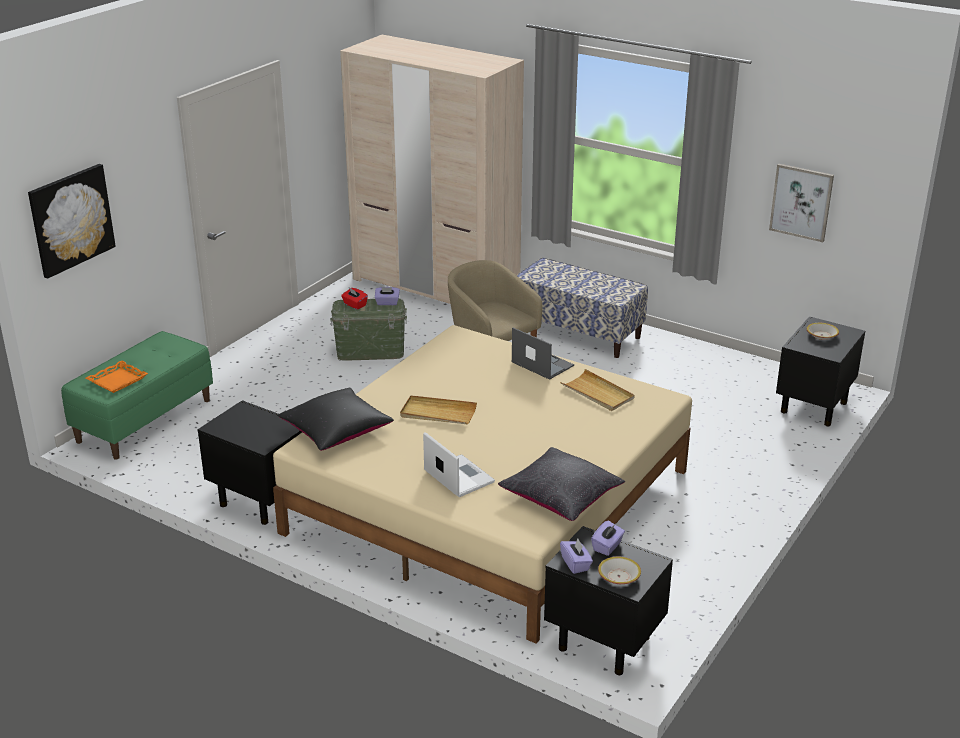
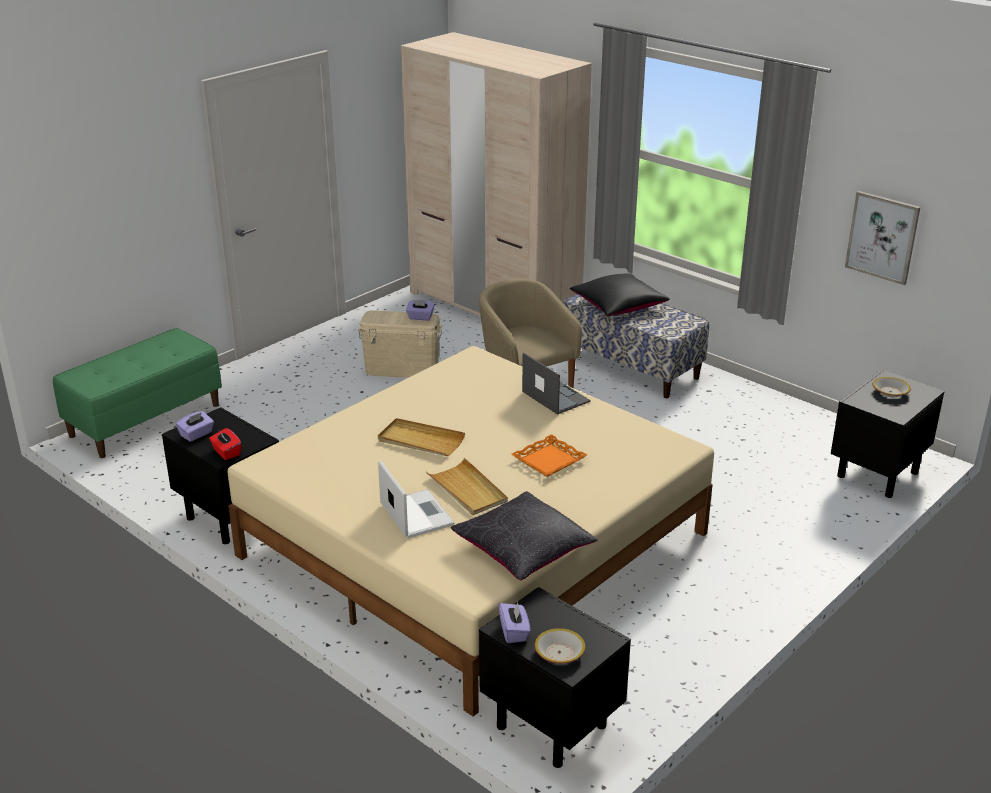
camera: 10 degrees right, 0 degrees up
picture [28,164,116,279] -> none
orange tray [86,360,148,393] -> orange tray moved to [512,434,587,477]
black pillow [278,388,394,451] -> black pillow moved to [570,273,670,316]
green storage box [330,298,407,361] -> beige storage box [358,310,442,378]
red tissue box [341,288,368,310] -> red tissue box moved to [209,428,241,460]
beige tray [560,369,635,411] -> beige tray moved to [426,458,508,515]
purple tissue box [591,521,625,556] -> purple tissue box moved to [176,411,214,442]

